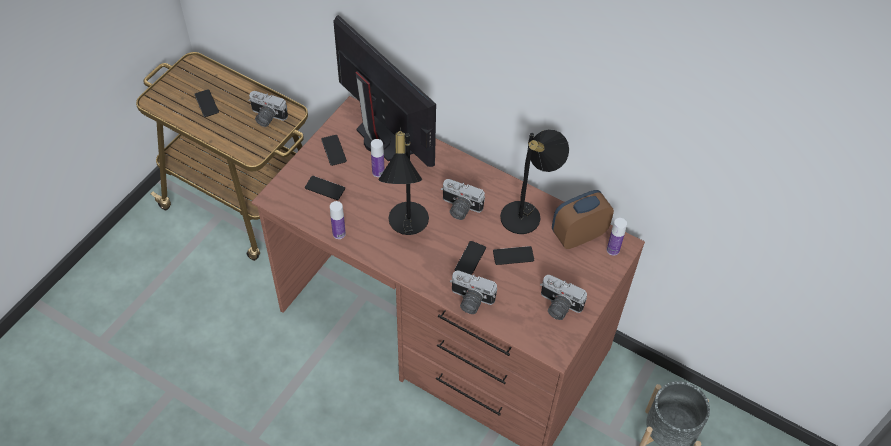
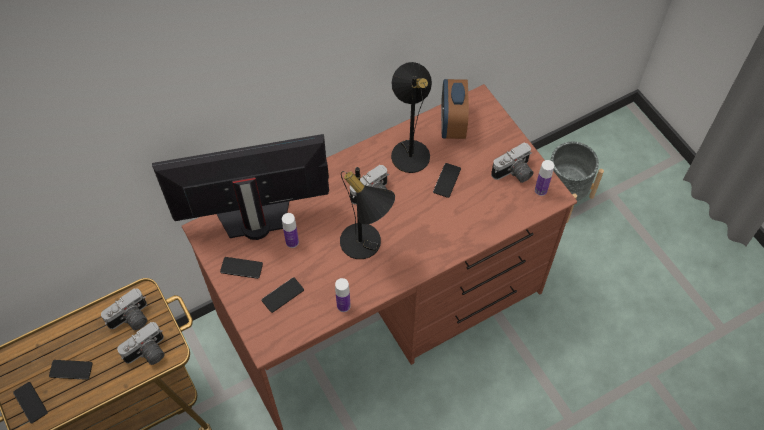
camera: 60 degrees left, 5 degrees up
camera [450,271,497,314] -> camera moved to [117,322,165,365]
phone [455,241,486,275] -> phone moved to [13,382,48,423]
bottle [607,218,627,256] -> bottle moved to [535,160,554,196]

